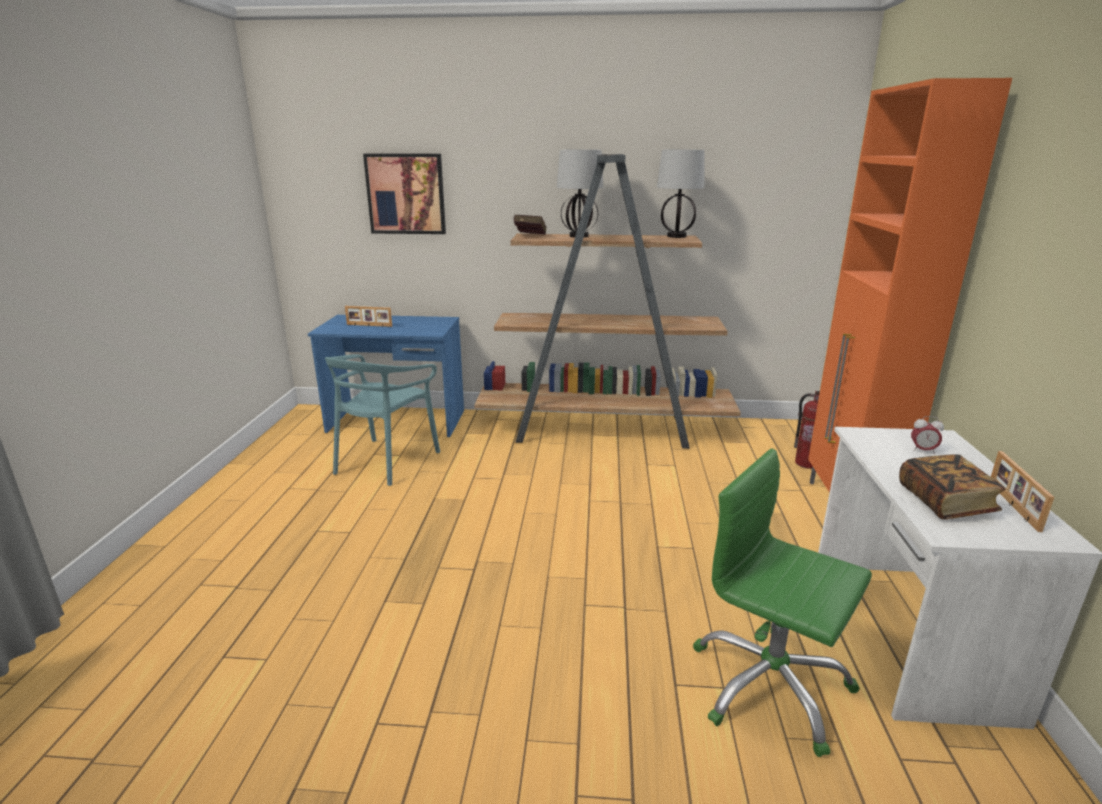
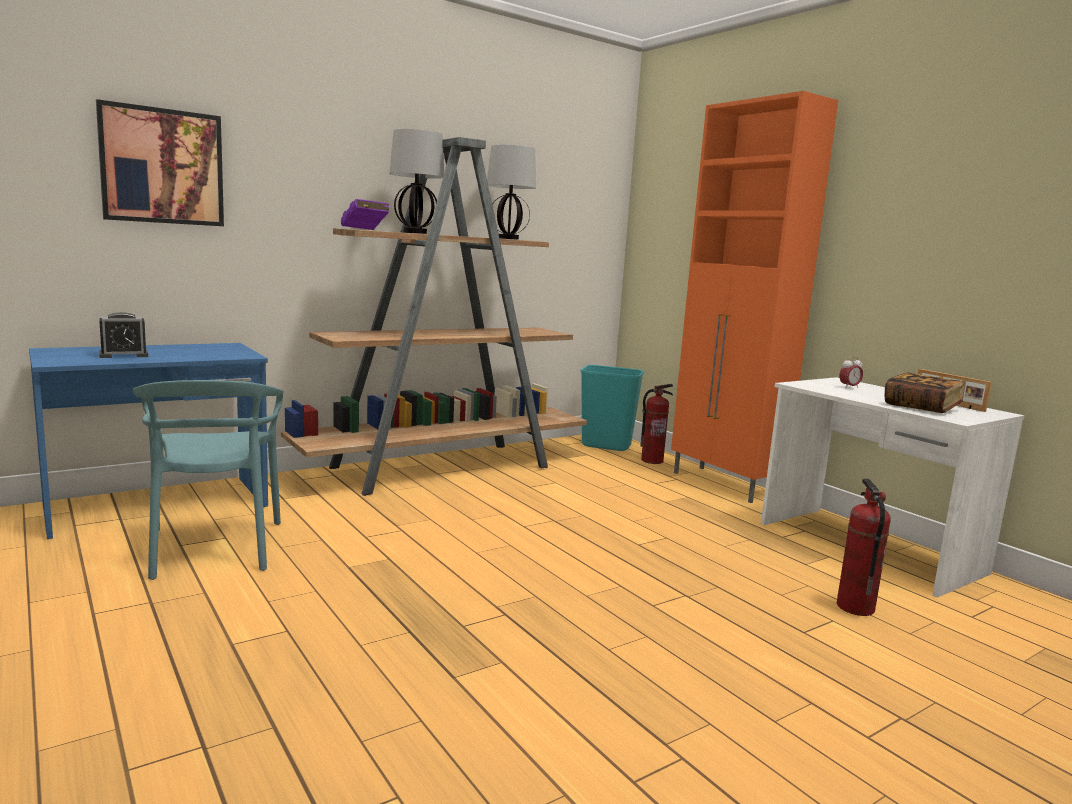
camera: 40 degrees left, 10 degrees down
picture frame [345,306,392,327] -> alarm clock [99,312,148,358]
red book [513,215,547,235] -> purple book [341,199,389,230]
green office chair [693,448,872,757] -> fire extinguisher [837,478,891,616]
none -> turquoise trash can [580,365,644,451]

